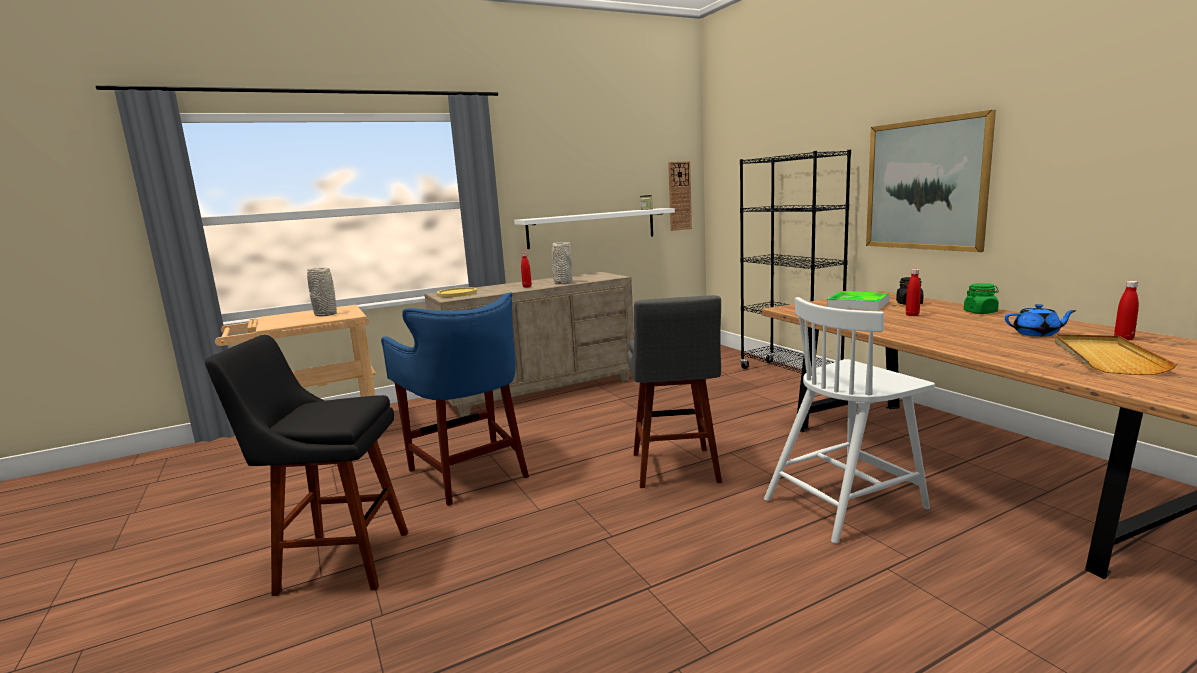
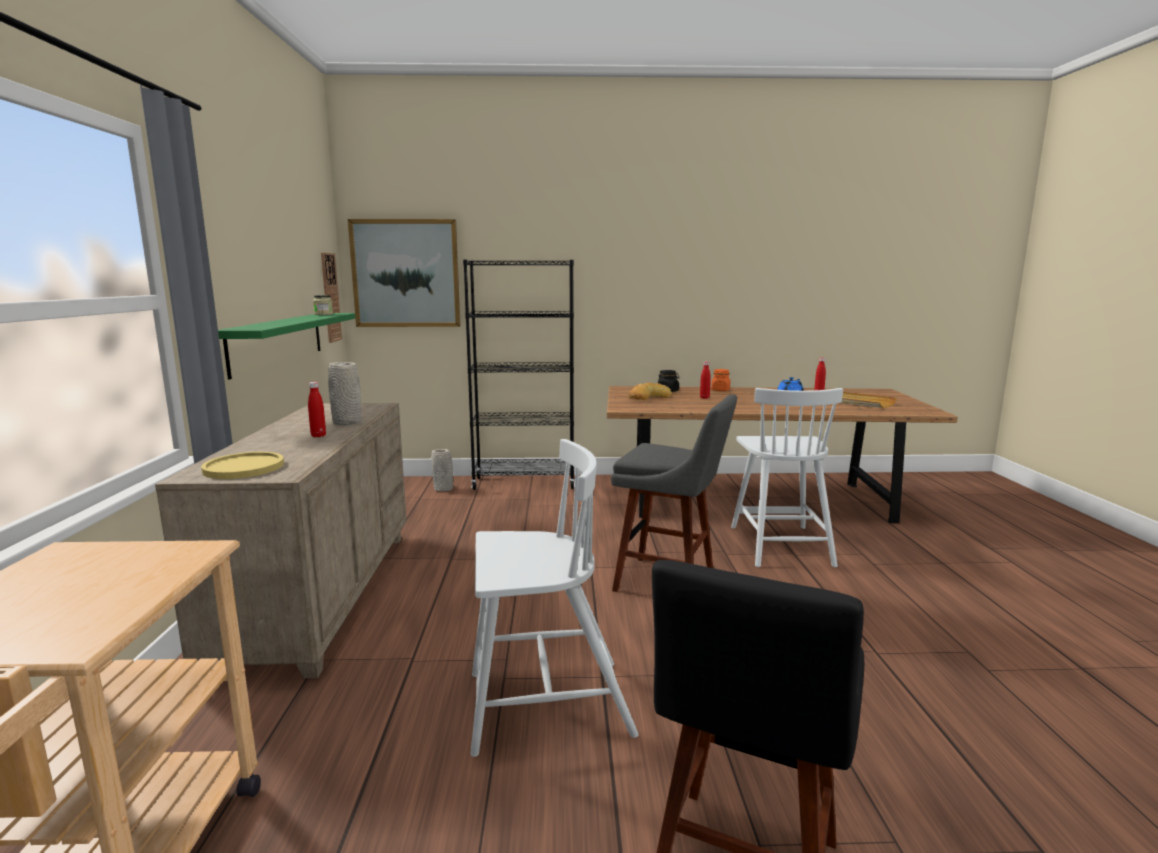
camera: 65 degrees left, 0 degrees up
grey vase [307,268,337,316] -> grey vase moved to [431,449,453,492]
blue stool [381,292,529,506] -> white chair [471,439,639,757]
white shelf [514,208,675,249] -> green shelf [218,313,355,380]
tray [827,291,889,311] -> bread [629,383,672,400]
picture [866,110,996,252] -> picture moved to [348,219,461,327]
green jar [964,283,999,314] -> orange jar [711,369,730,391]

